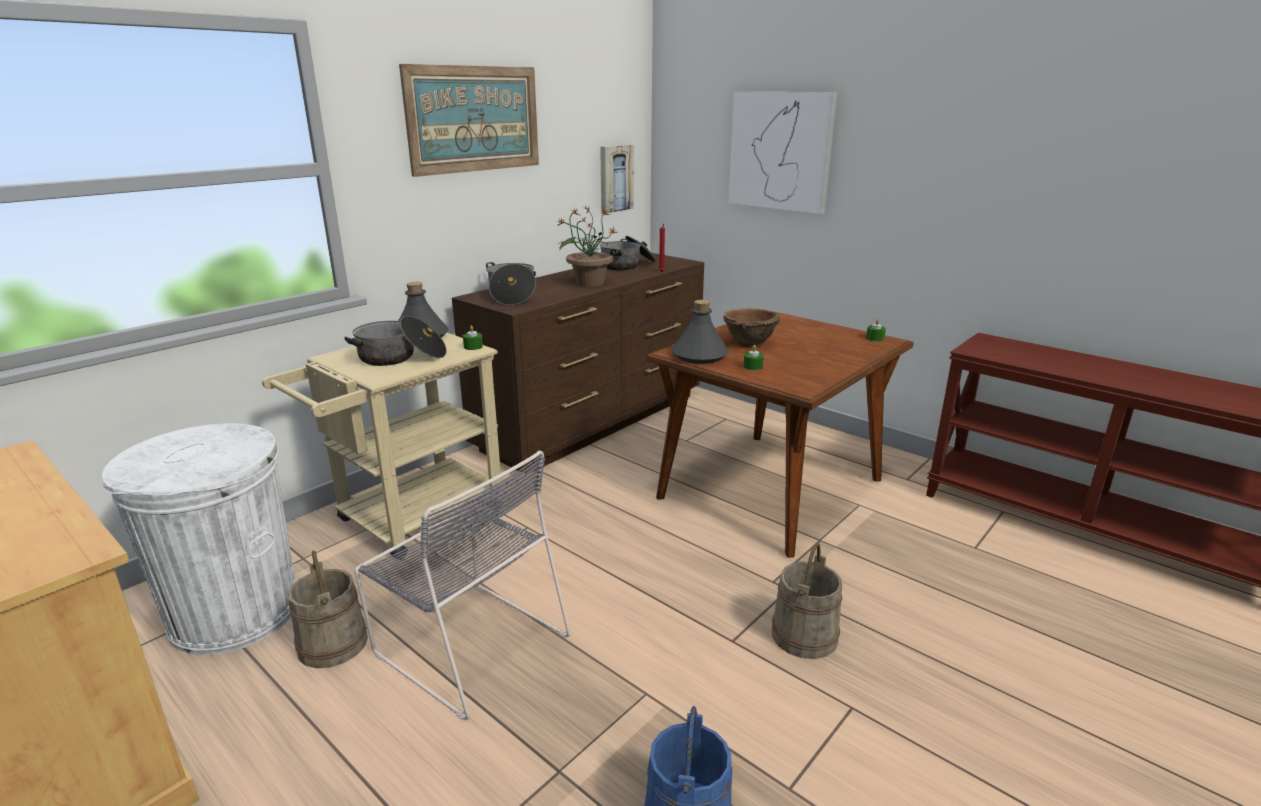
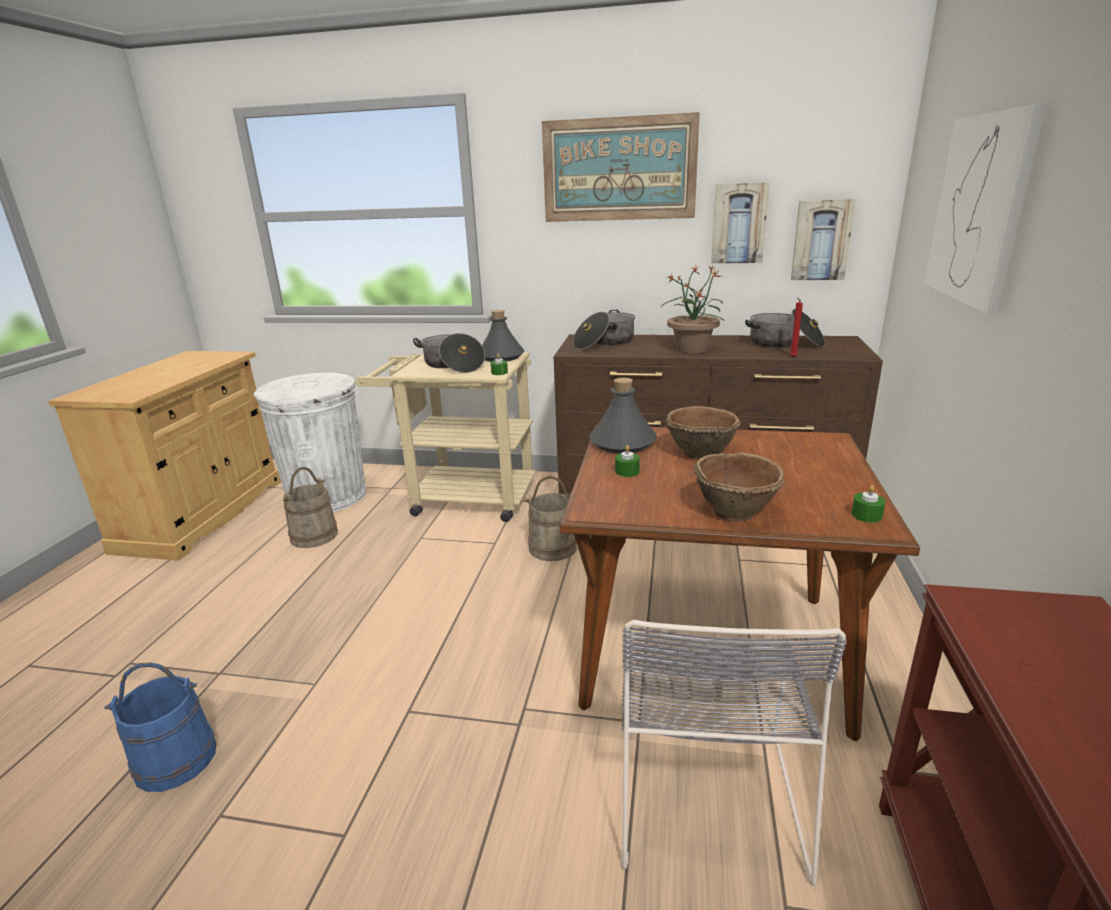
camera: 60 degrees right, 0 degrees up
grey chair [355,451,571,720] -> grey chair moved to [621,620,847,886]
beige bucket [772,543,842,659] -> beige bucket moved to [524,476,577,561]
none -> brown bowl [694,452,785,522]
none -> picture [711,182,769,264]

